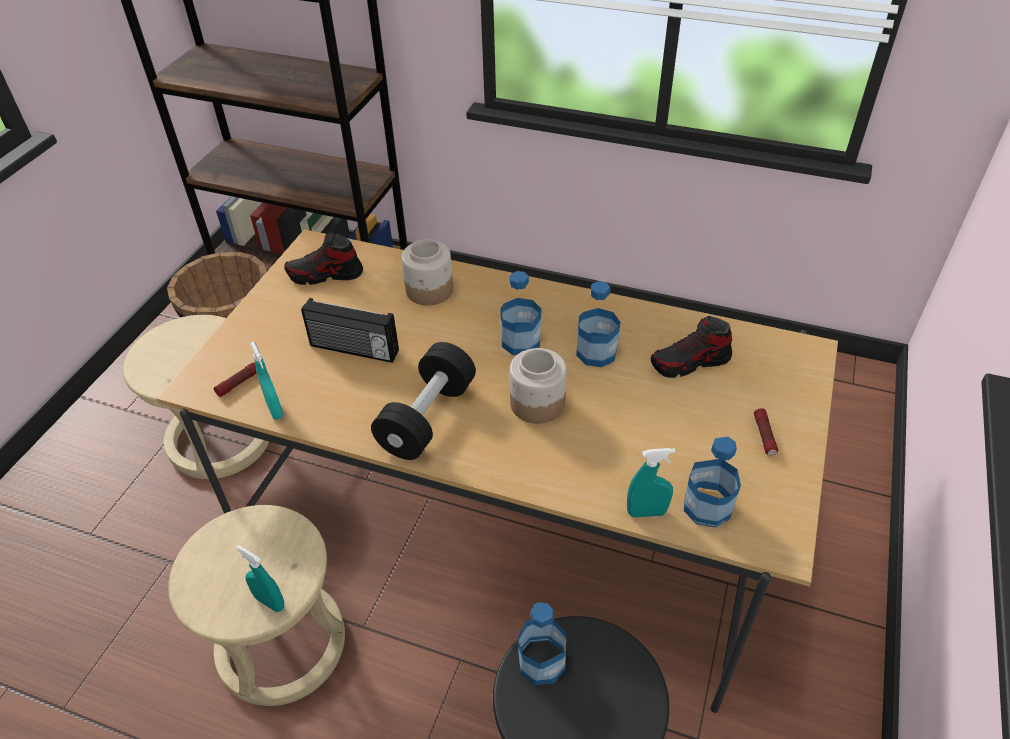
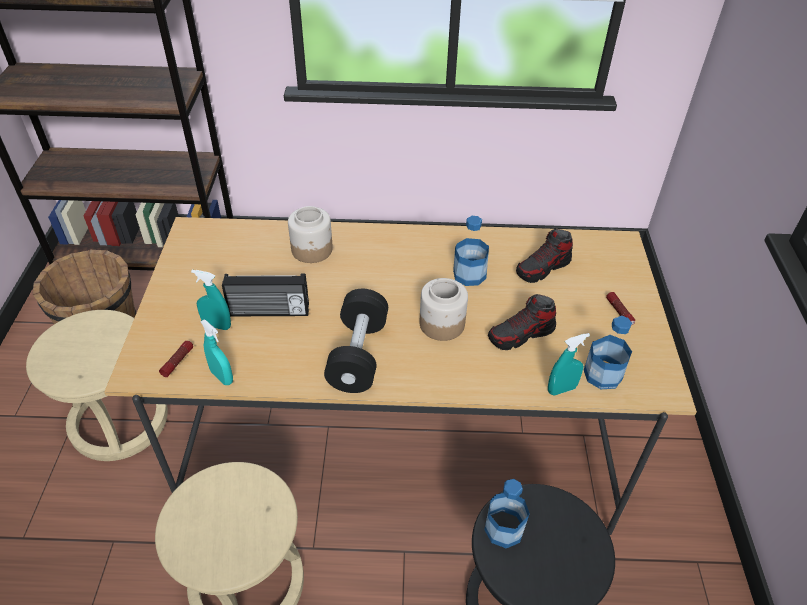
camera: 20 degrees left, 0 degrees up
turquoise spray bottle [236,545,284,612] -> turquoise spray bottle moved to [191,270,231,330]
shoe [284,232,363,285] -> shoe moved to [488,294,556,350]
bottle [500,271,542,355] -> none

